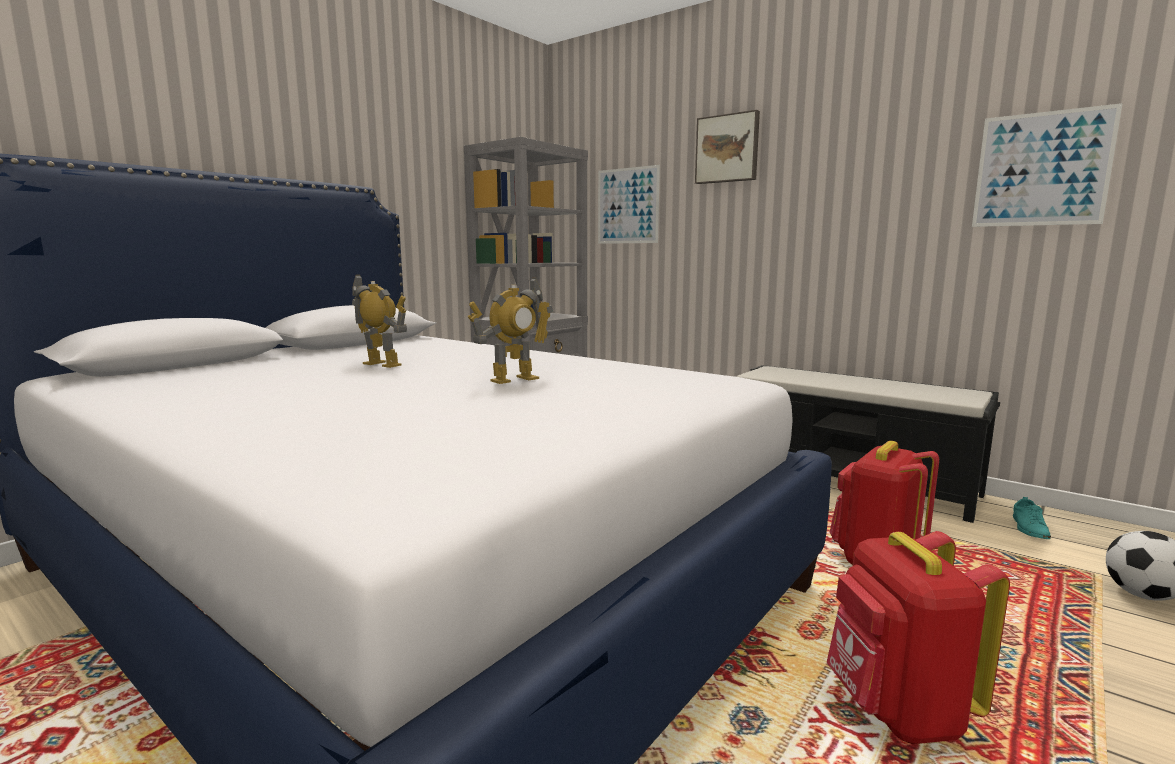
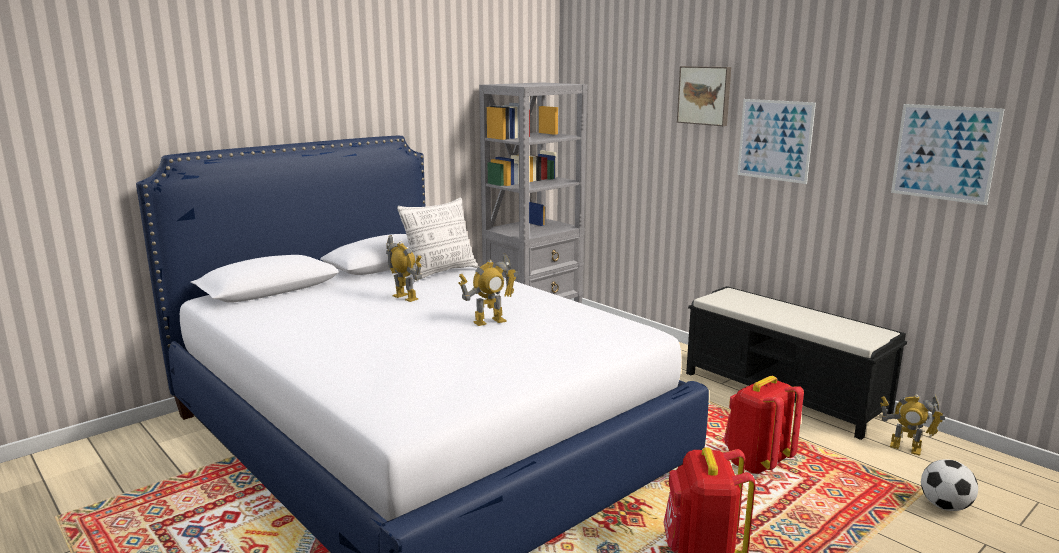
camera: 10 degrees right, 5 degrees up
picture [598,165,660,244] -> picture moved to [737,99,816,184]
turquoise shoe [1013,497,1051,539] -> toy robot [880,395,945,456]
none -> pillow [397,198,478,282]

